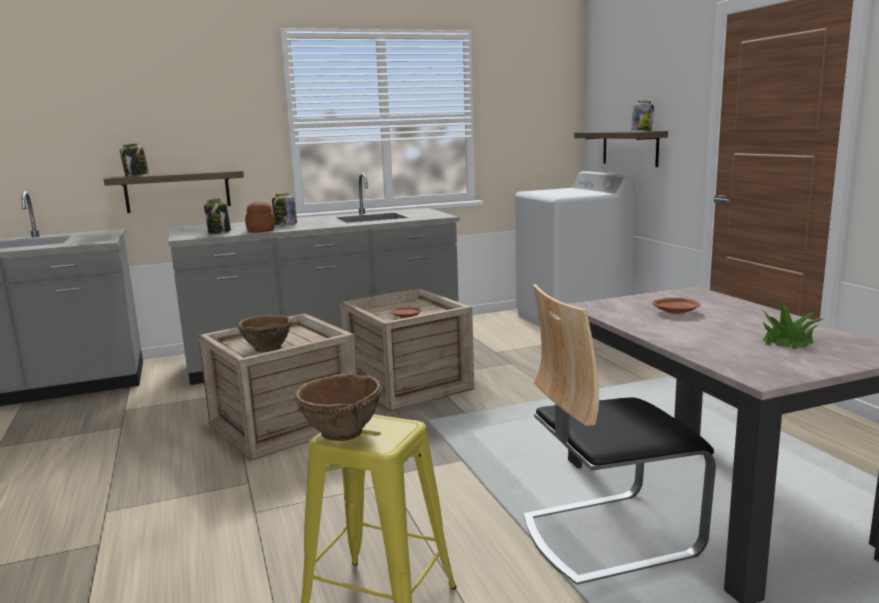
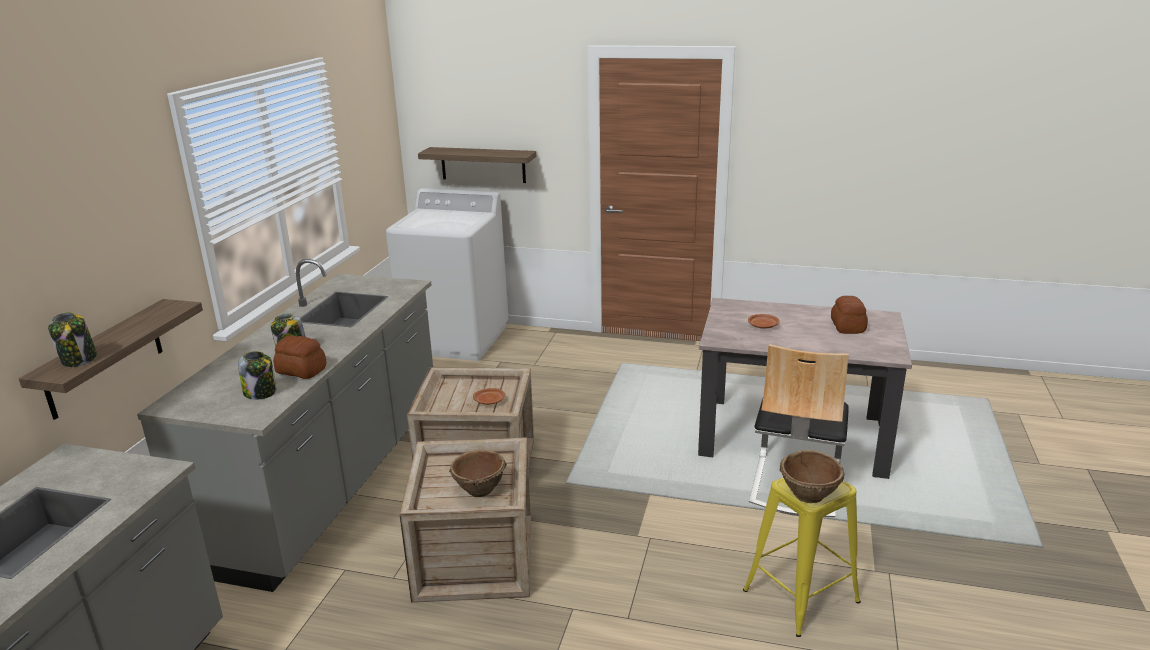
camera: 55 degrees left, 10 degrees up
jar [631,101,654,131] -> none
potted plant [763,298,823,349] -> bread [831,296,868,334]

